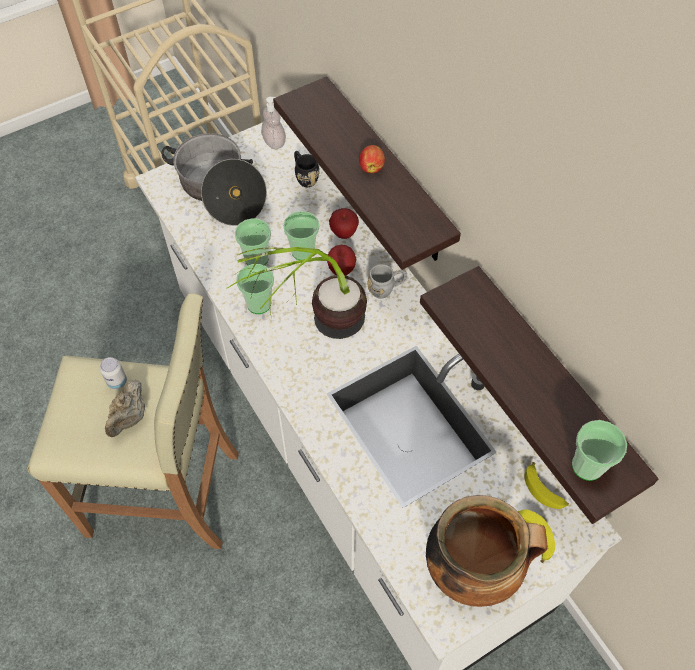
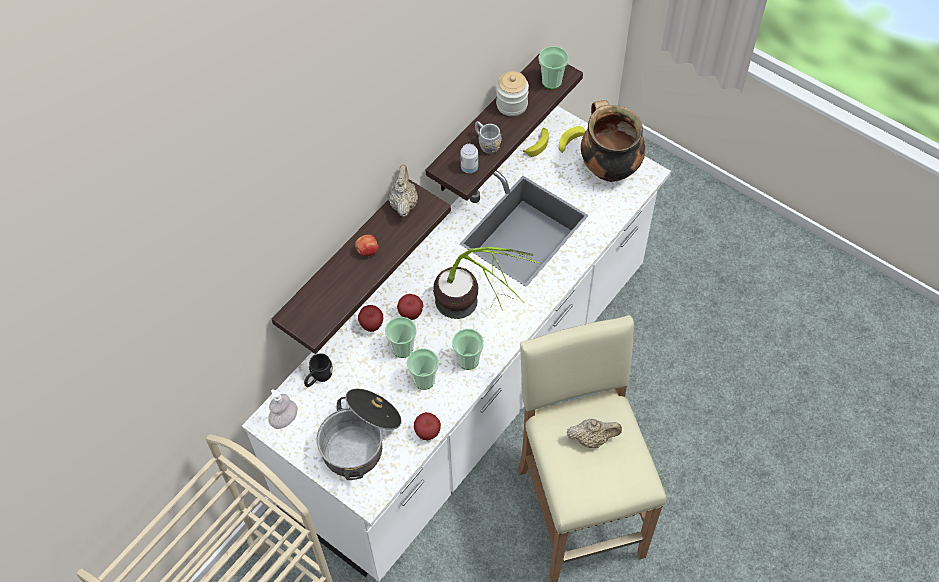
camera: 110 degrees left, 0 degrees up
can [100,357,127,389] -> can moved to [460,144,478,173]
grey mug [367,264,407,299] -> grey mug moved to [475,121,502,154]
none -> beige teapot [388,165,418,217]
none -> apple [414,412,441,440]
none -> jar [496,71,529,116]

